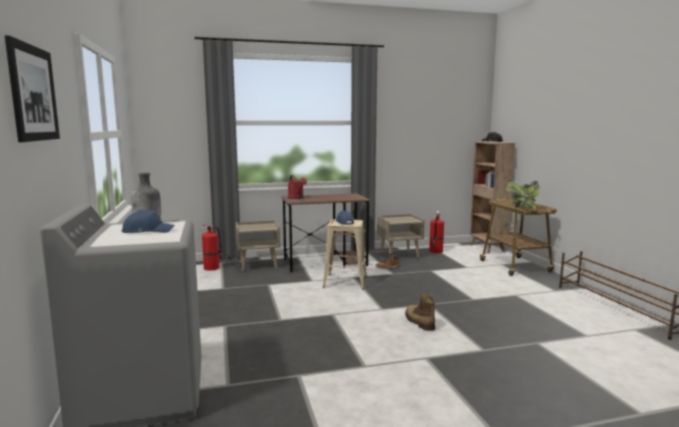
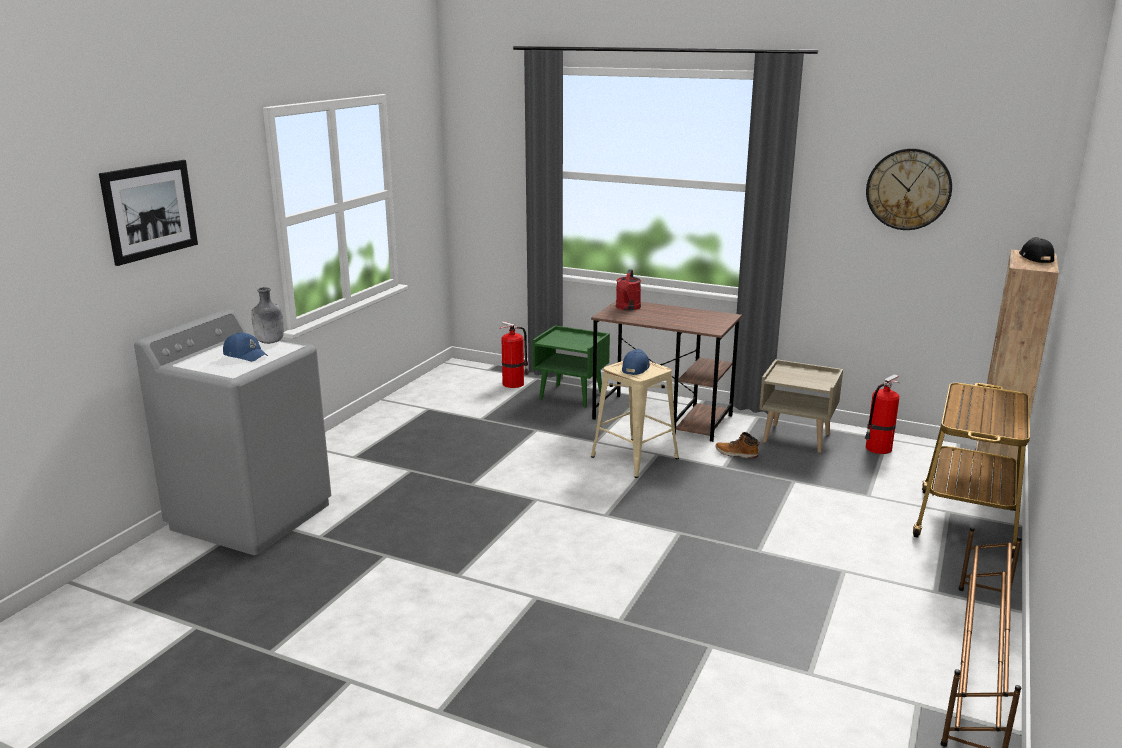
camera: 40 degrees right, 10 degrees up
beige nightstand [236,220,280,271] -> green nightstand [533,326,610,408]
boot [405,294,435,331] -> none
potted plant [506,180,540,209] -> none
none -> wall clock [866,148,952,230]

